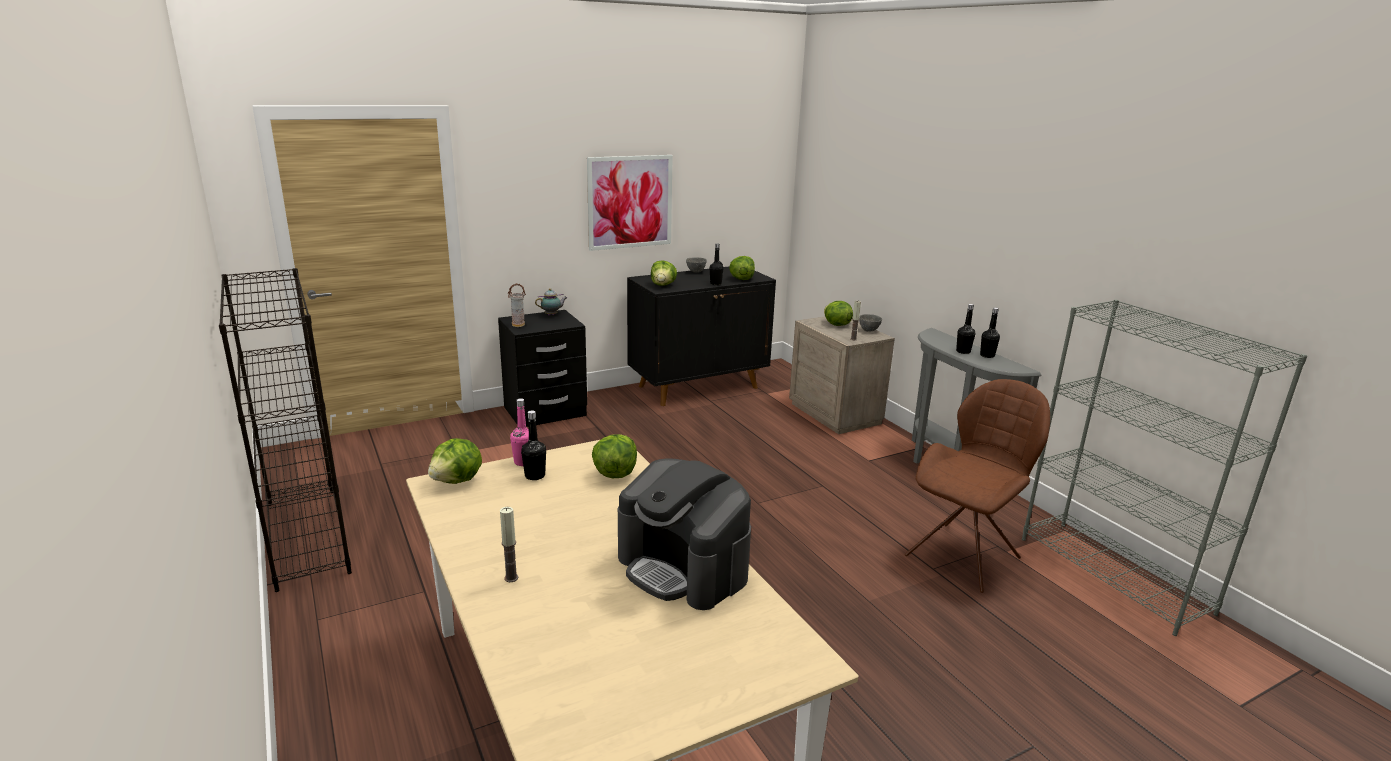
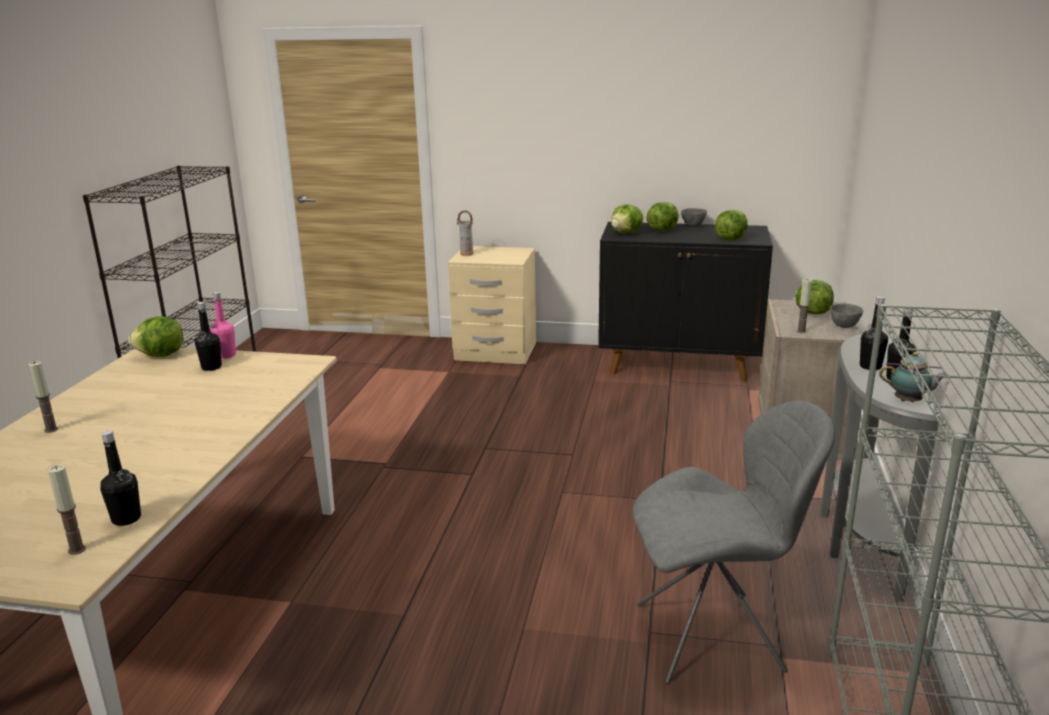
camera: 40 degrees right, 0 degrees up
black nightstand [498,310,587,427] -> beige nightstand [448,246,536,364]
teapot [535,288,567,316] -> teapot moved to [879,352,948,402]
picture [587,155,673,251] -> none
lettuce [592,434,637,479] -> lettuce moved to [646,202,679,231]
coffee machine [618,458,751,610] -> none
black bottle [710,244,724,285] -> black bottle moved to [100,430,141,526]
brown chair [905,379,1050,593] -> grey chair [633,401,835,684]
none -> candle [48,465,86,555]

